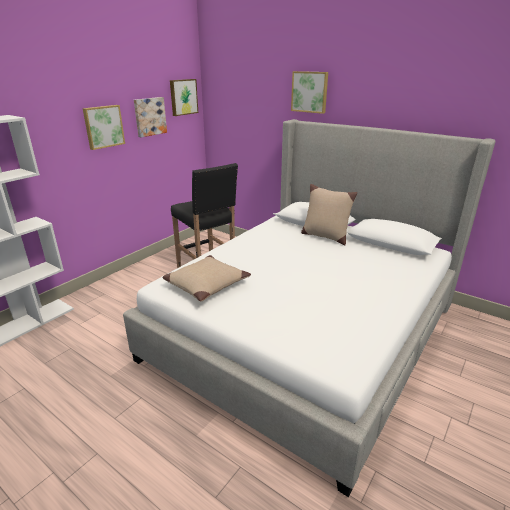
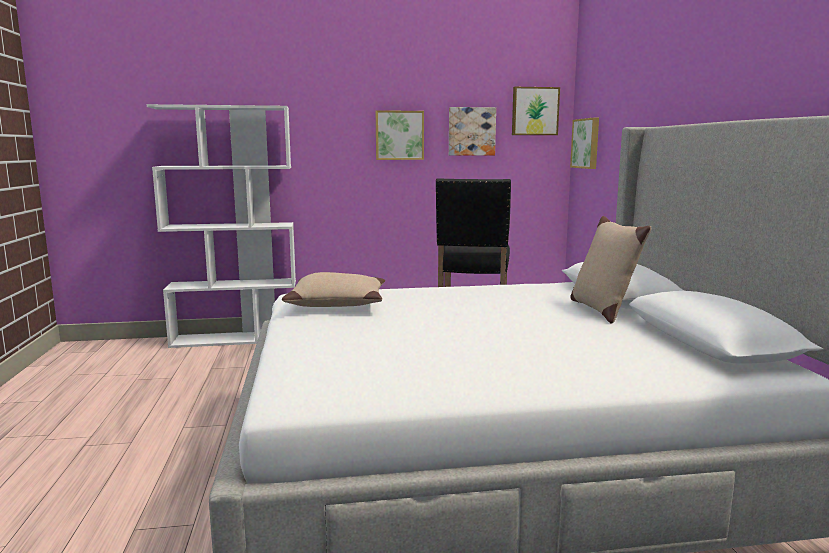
camera: 45 degrees right, 15 degrees down
picture [291,71,328,114] -> picture moved to [570,118,599,169]

